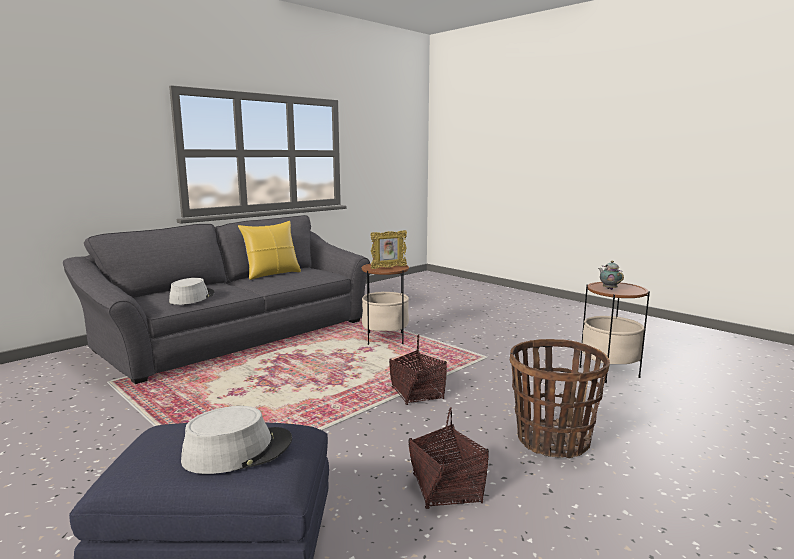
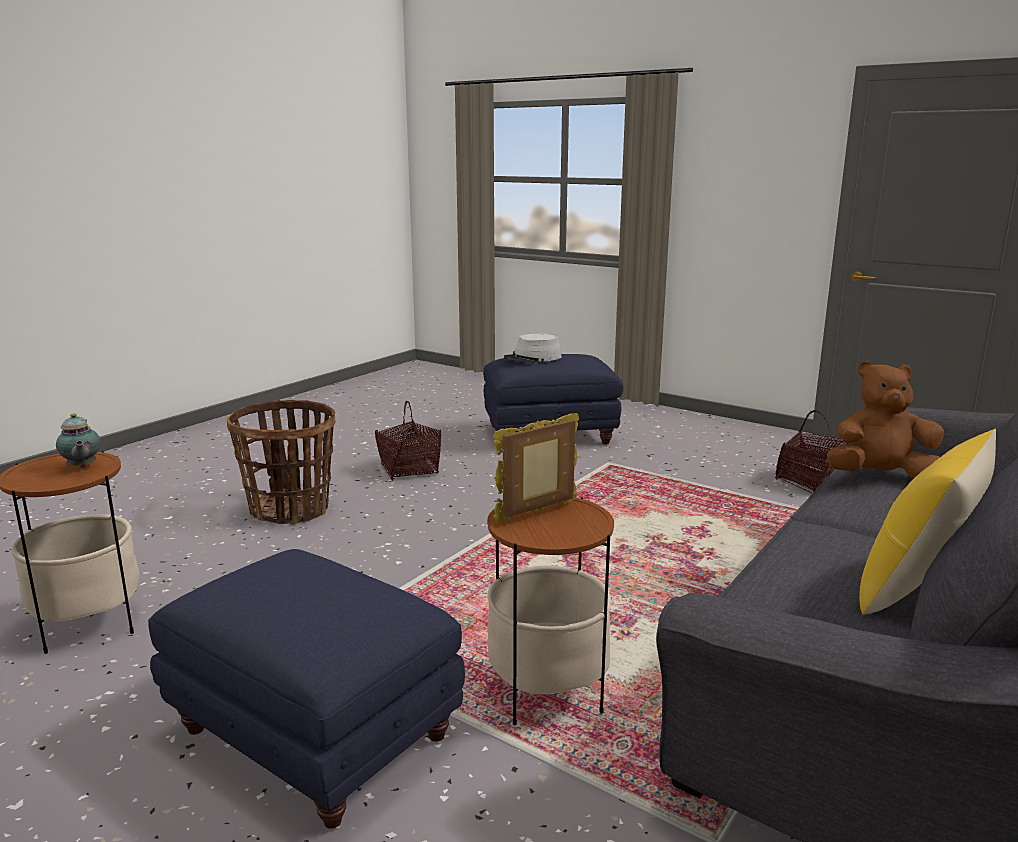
camera: 170 degrees right, 5 degrees up
grey hat [169,278,214,305] -> brown plush toy [827,361,944,479]
basket [389,335,447,405] -> basket moved to [775,410,848,494]
none -> blue ottoman [148,549,465,829]

